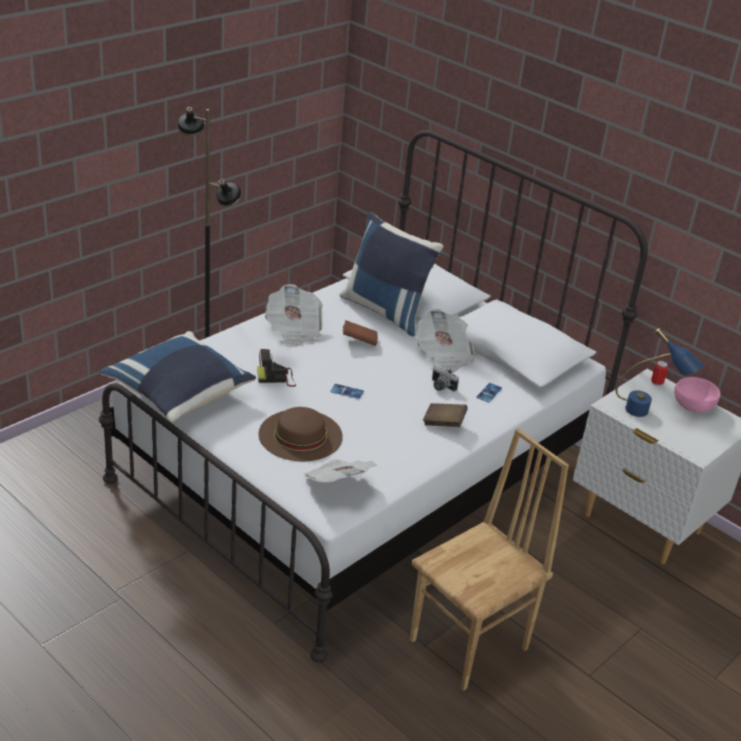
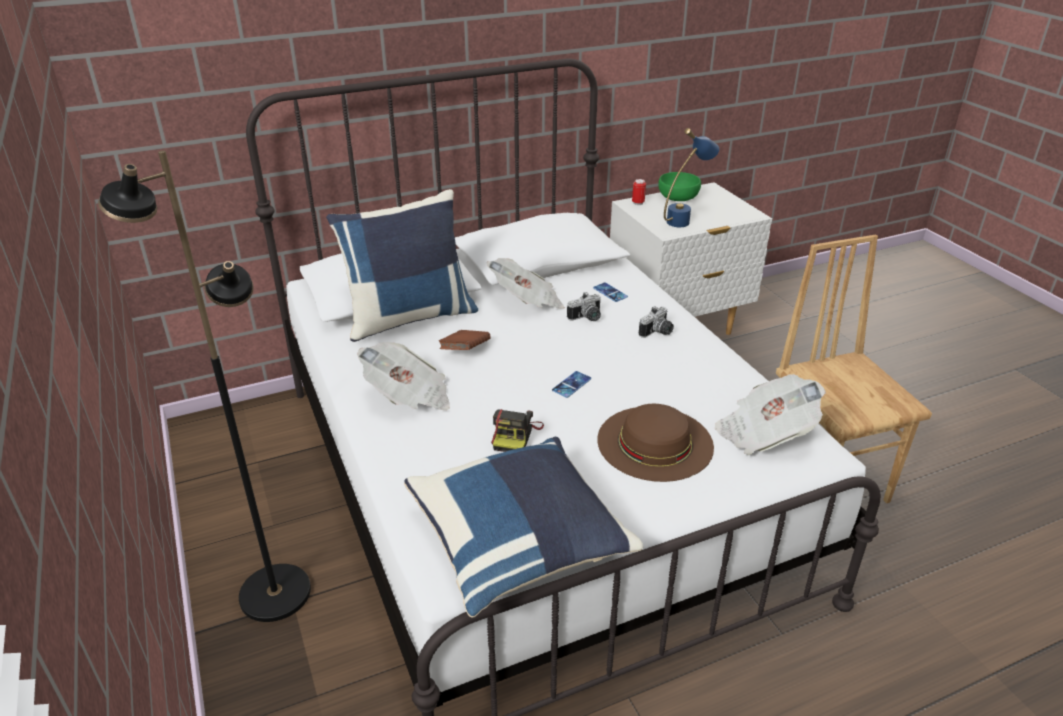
camera: 65 degrees left, 0 degrees up
brown book [423,403,468,427] -> camera [639,306,674,338]
pink bowl [674,377,720,413] -> green bowl [658,172,701,201]

